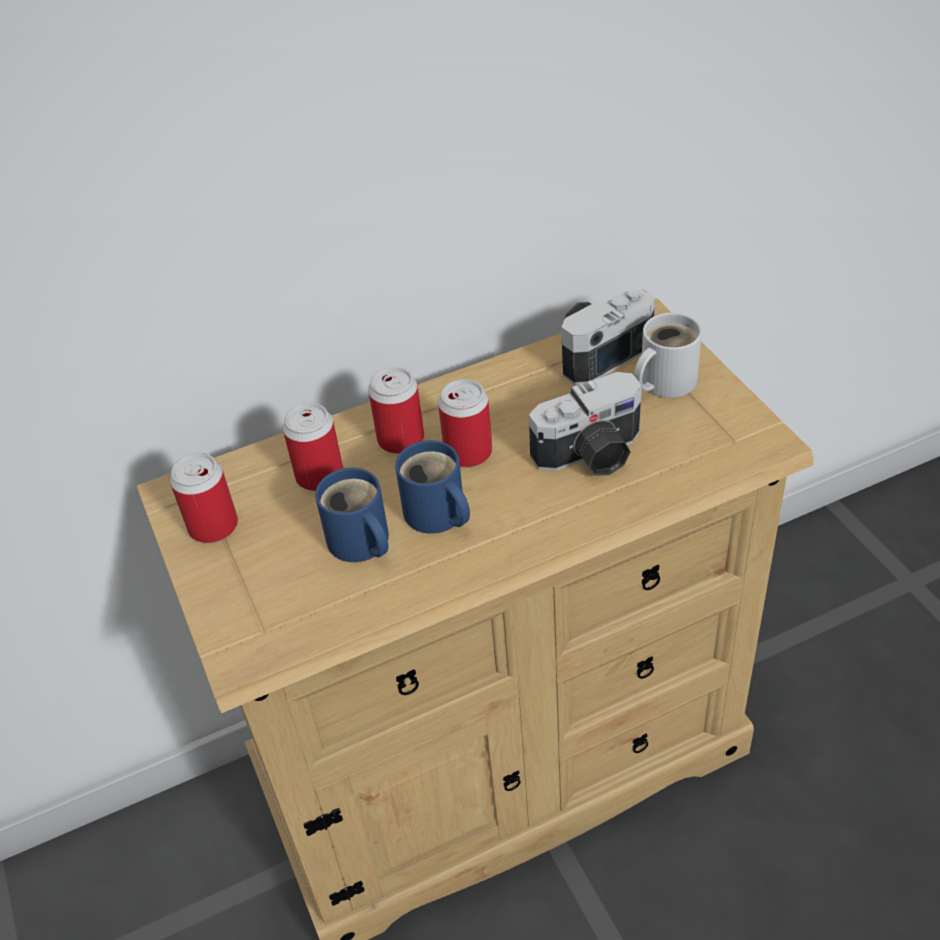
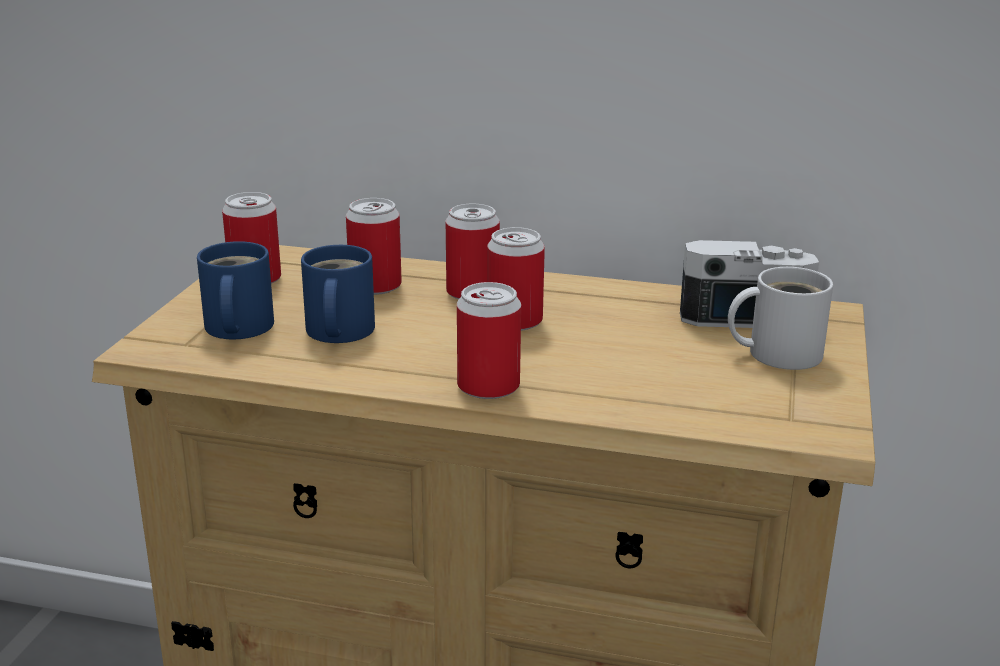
camera: 35 degrees right, 20 degrees down
blue mug [395,440,470,534] -> blue mug moved to [197,241,274,339]
camera [529,372,642,476] -> none
none -> can [457,282,521,399]

